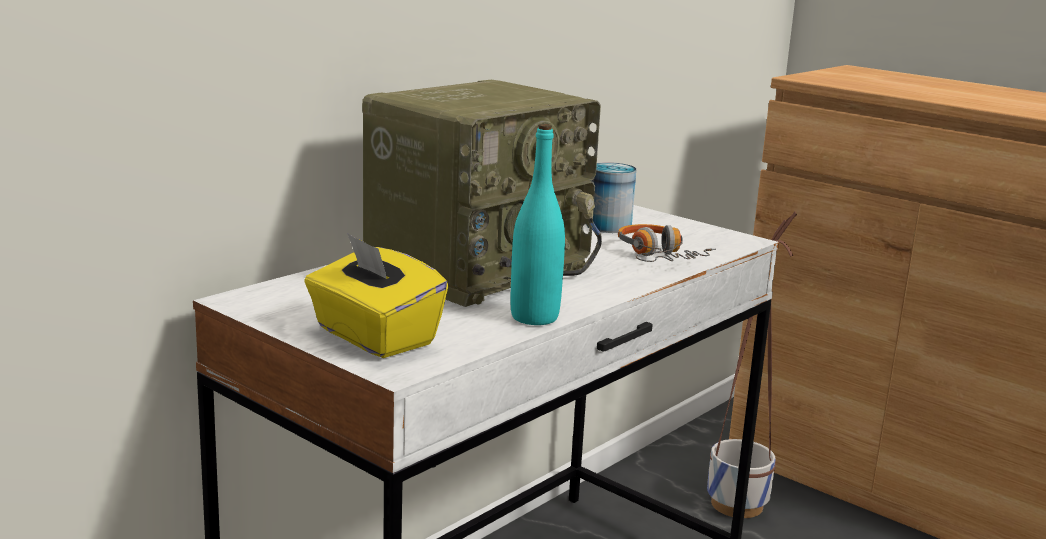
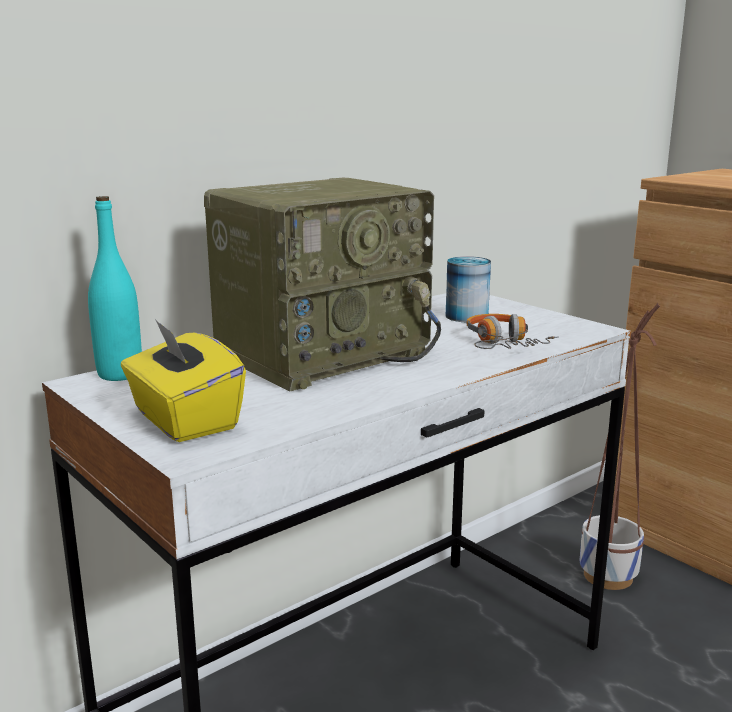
camera: 10 degrees right, 0 degrees up
turquoise bottle [511,124,565,325] -> turquoise bottle moved to [88,196,142,381]

